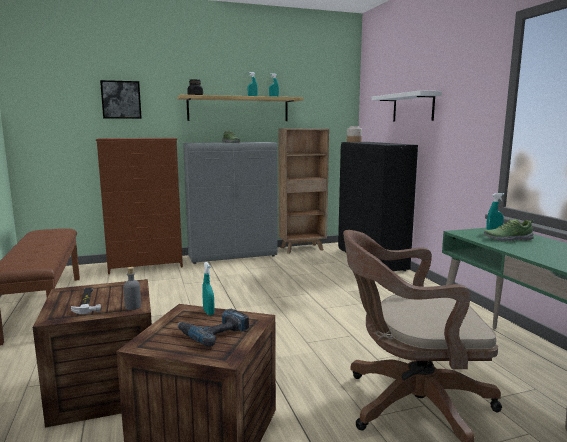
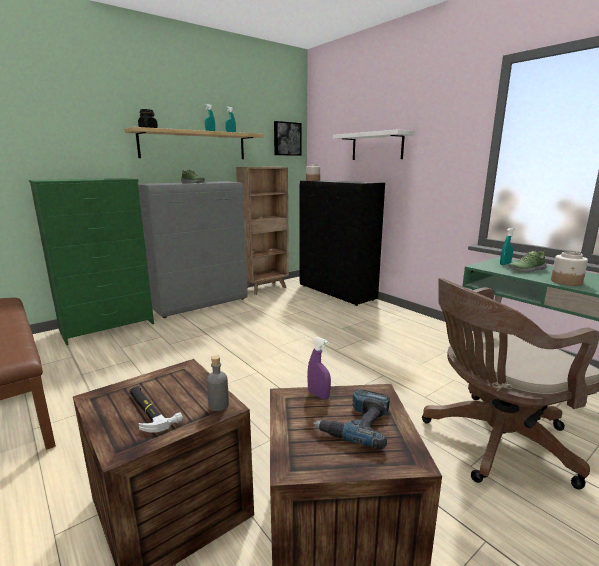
camera: 20 degrees left, 5 degrees up
brown dresser [96,138,183,274] -> green dresser [29,178,154,345]
picture [100,80,142,119] -> picture moved to [274,121,302,156]
turquoise spray bottle [202,262,215,315] -> purple spray bottle [307,336,331,399]
none -> jar [551,252,588,286]

